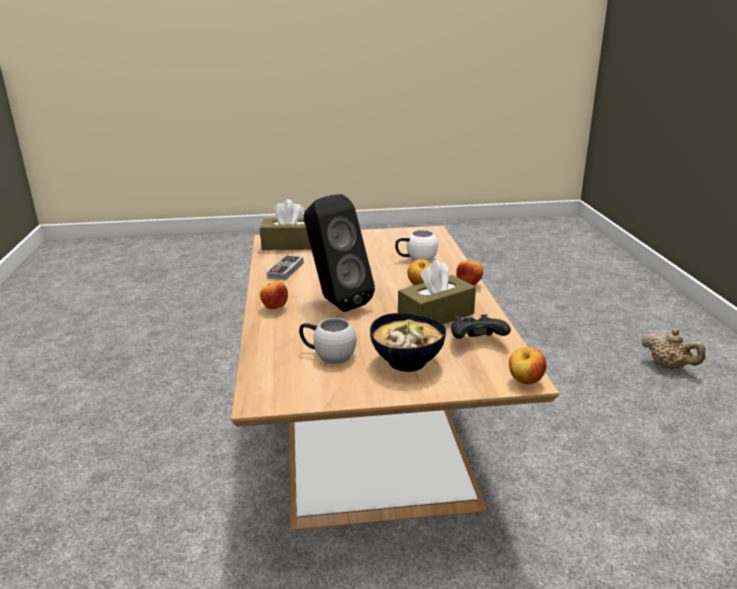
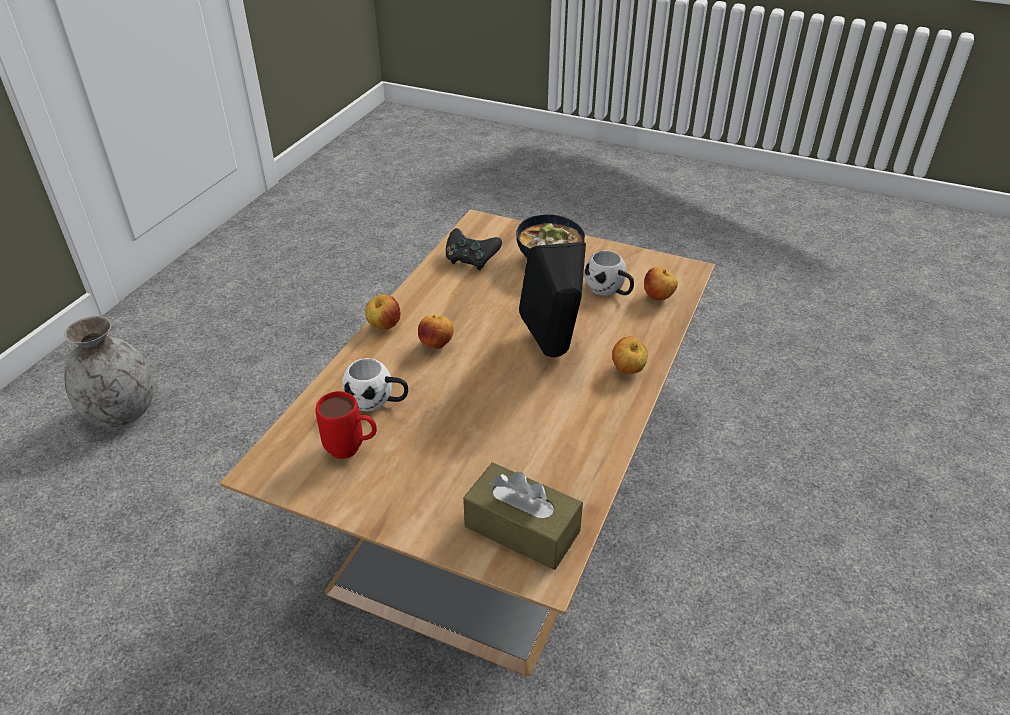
camera: 150 degrees left, 15 degrees up
game controller [267,255,304,280] -> none
brown tissue box [398,259,476,324] -> none
apple [509,347,546,384] -> apple moved to [644,267,678,300]
beige teapot [642,329,705,369] -> grey vase [64,316,154,427]
none -> red mug [316,391,377,459]

